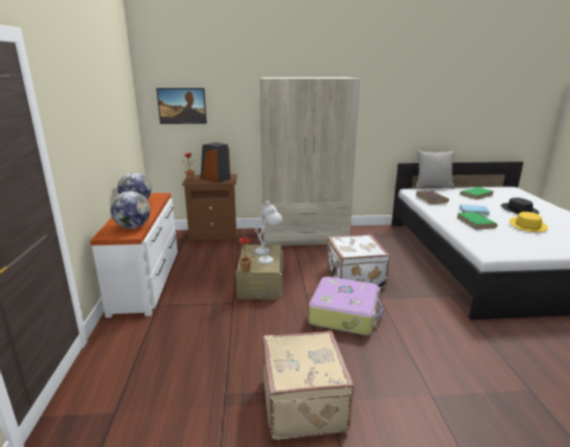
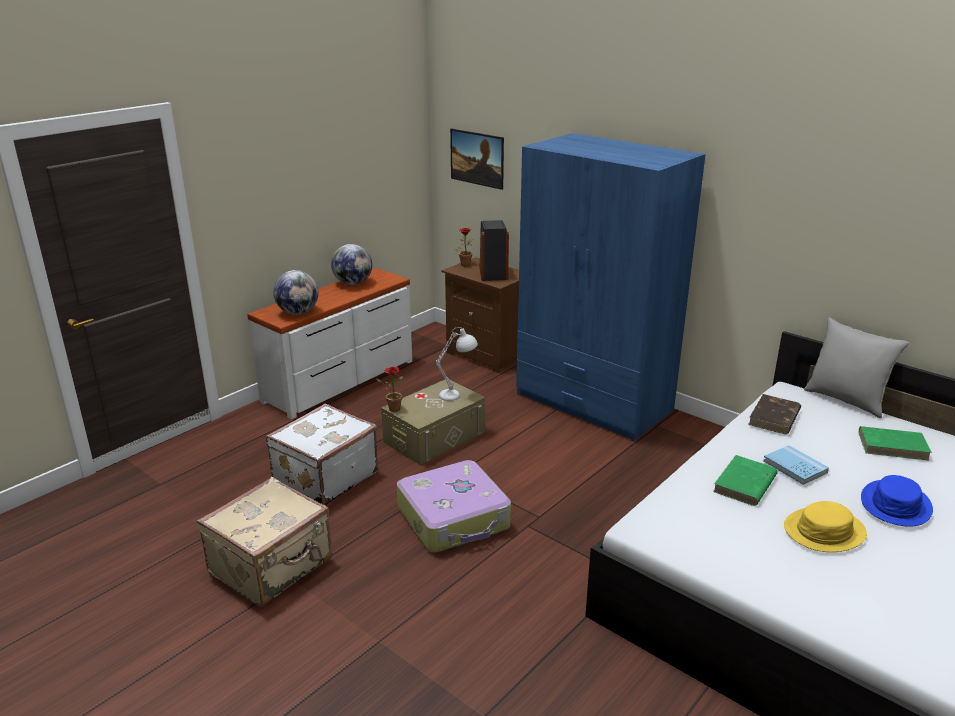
camera: 45 degrees right, 5 degrees up
white table lamp [258,207,282,264] -> none
beige wardrobe [260,77,360,246] -> blue wardrobe [516,133,705,441]
white suitcase [327,234,390,289] -> white suitcase moved to [266,403,378,506]
black hat [501,198,539,214] -> blue hat [861,475,933,527]

